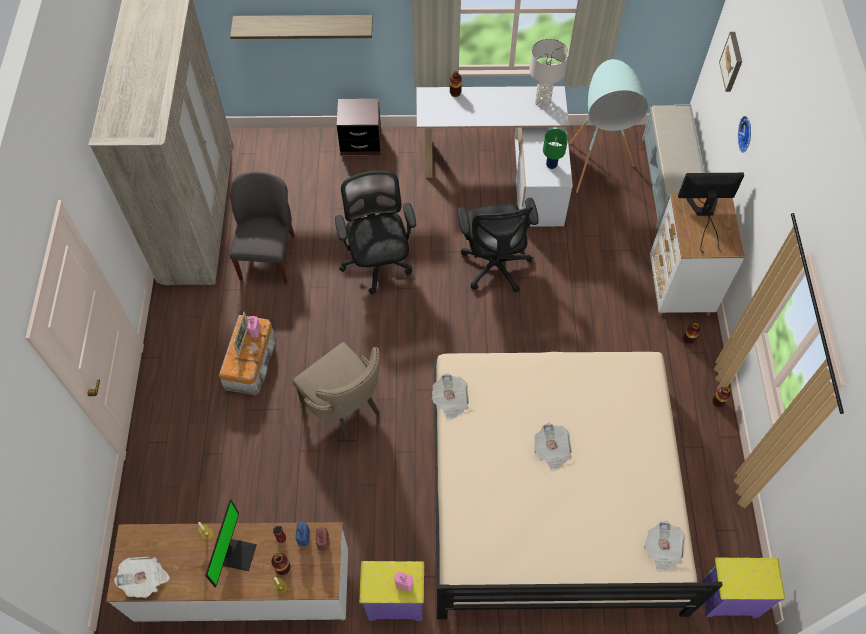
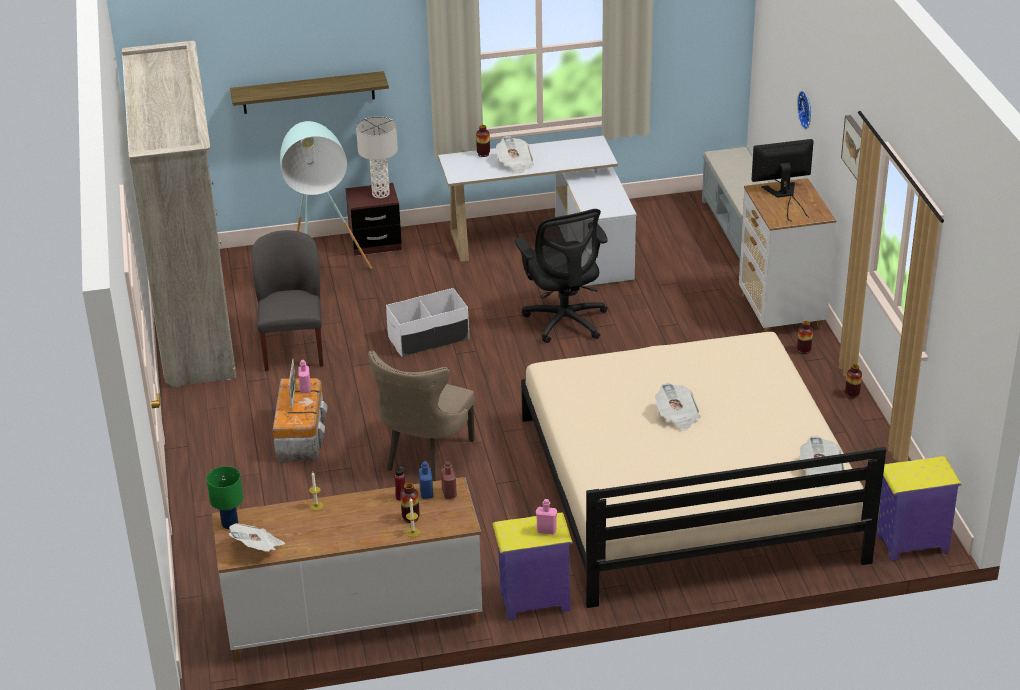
camera: 10 degrees left, 25 degrees down
monitor [205,500,257,587] -> none
beige chair [293,342,380,440] -> beige chair turned 75 degrees clockwise [368,350,475,481]
black office chair [335,171,416,294] -> white storage box [386,288,469,357]
newspaper [432,373,469,421] -> newspaper moved to [496,136,534,174]
white table lamp [529,38,569,108] -> white table lamp moved to [356,116,398,198]
green table lamp [543,129,568,169] -> green table lamp moved to [206,466,243,529]
turquoise floor lamp [570,59,648,193] -> turquoise floor lamp moved to [280,121,372,269]
picture [719,32,742,92] -> picture moved to [841,115,862,180]

